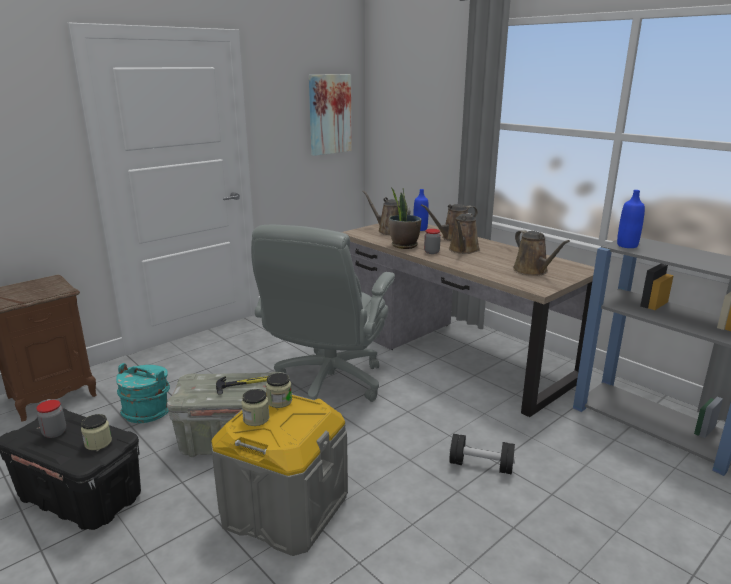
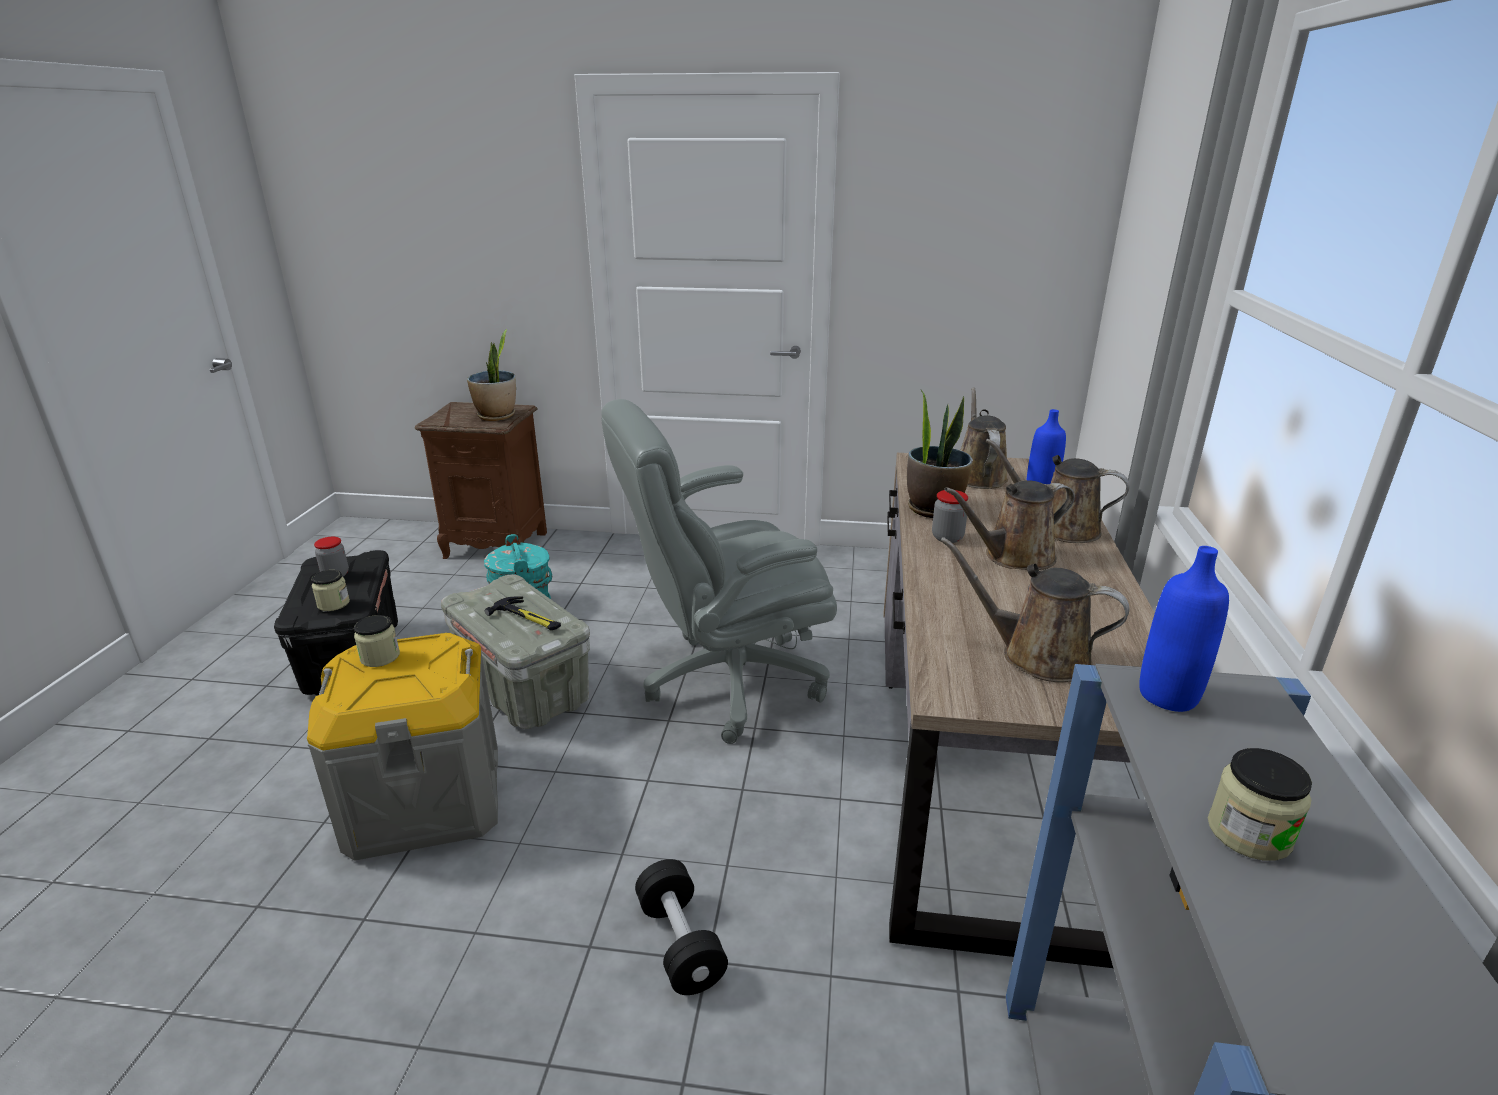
camera: 50 degrees right, 5 degrees up
jar [266,373,292,408] -> jar moved to [1208,748,1312,861]
picture [309,74,352,156] -> none
brown watering can [513,230,570,276] -> brown watering can turned 90 degrees clockwise [940,537,1129,682]
none -> potted plant [467,329,516,421]

